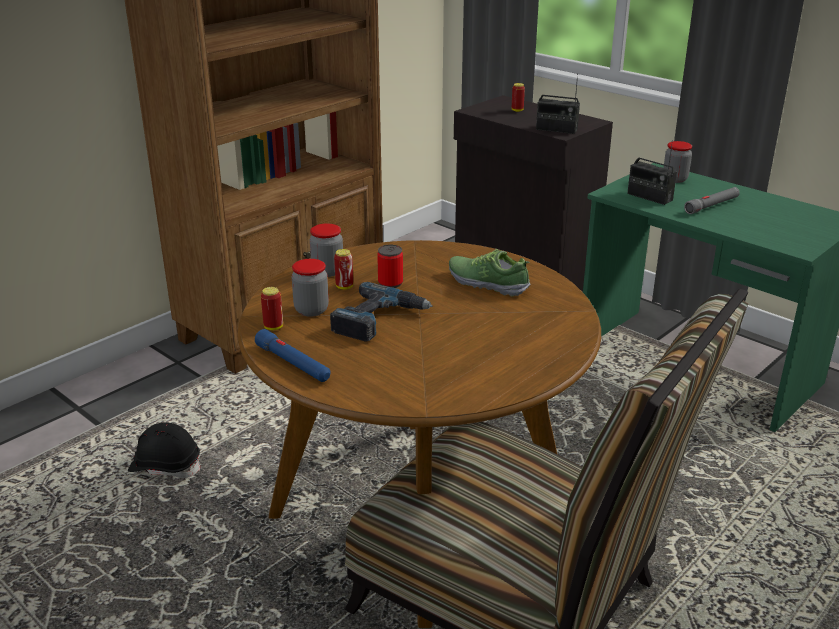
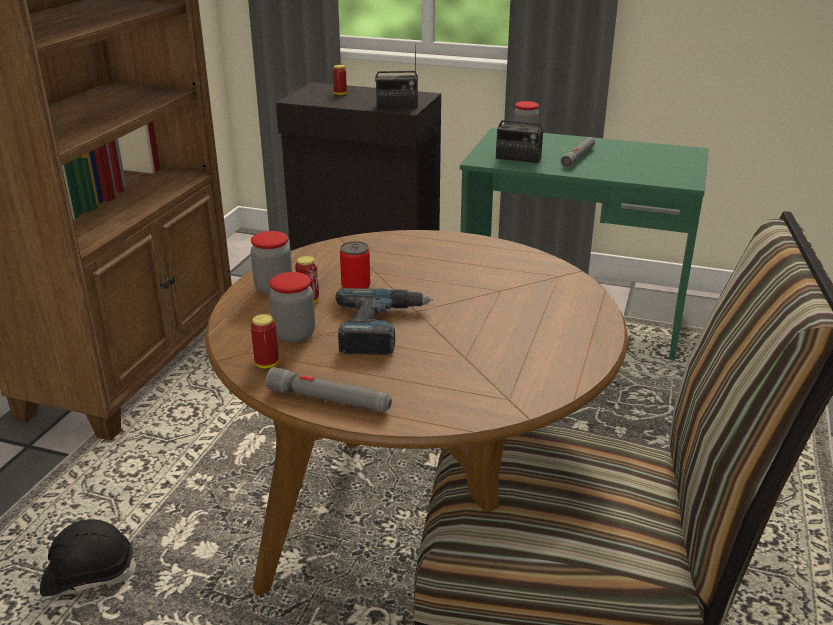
camera: 25 degrees left, 0 degrees up
blue flashlight [255,329,331,382] -> grey flashlight [266,367,392,412]
shoe [449,249,531,297] -> none

